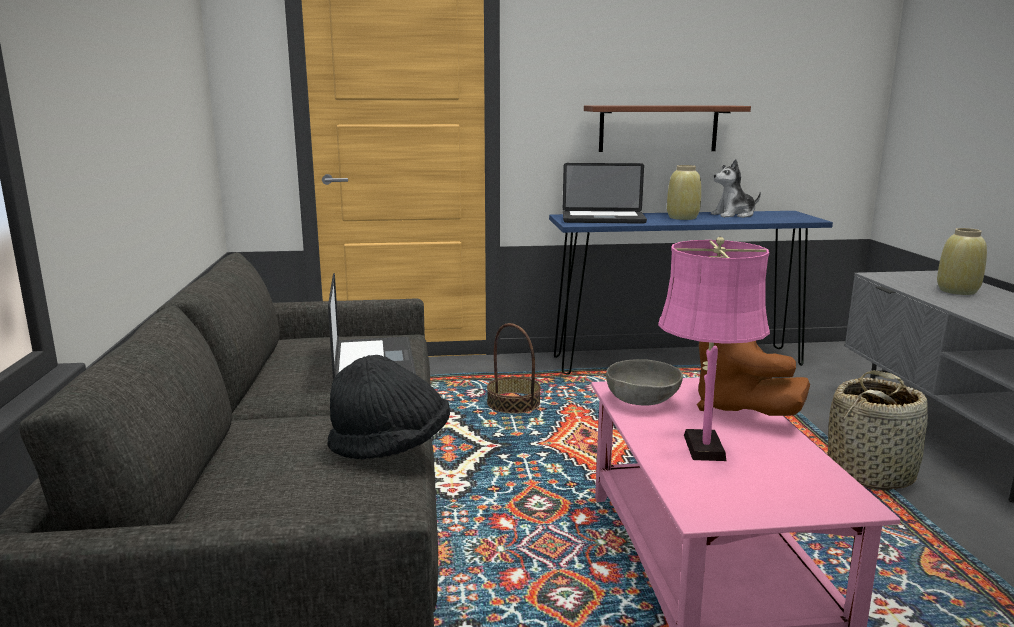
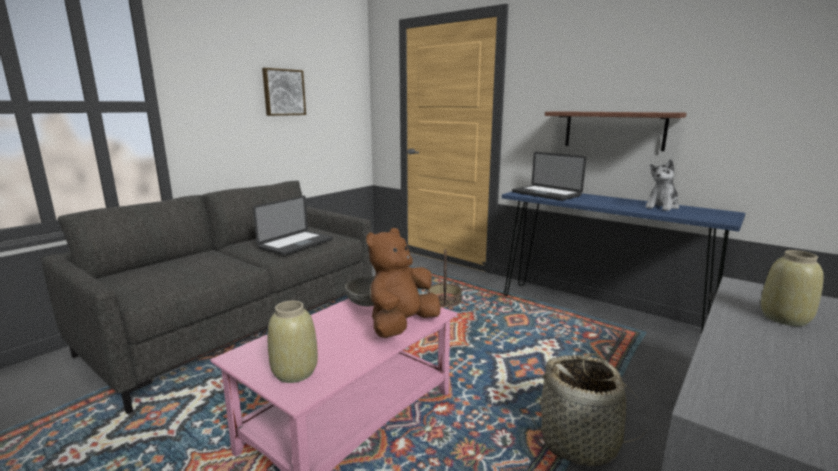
camera: 45 degrees right, 0 degrees up
black hat [327,355,450,460] -> none
pink table lamp [658,237,770,461] -> none
beige vase [667,165,701,220] -> beige vase moved to [267,301,318,383]
plush toy [711,159,761,218] -> plush toy turned 75 degrees counterclockwise [646,159,679,211]
none -> picture [262,68,306,116]

